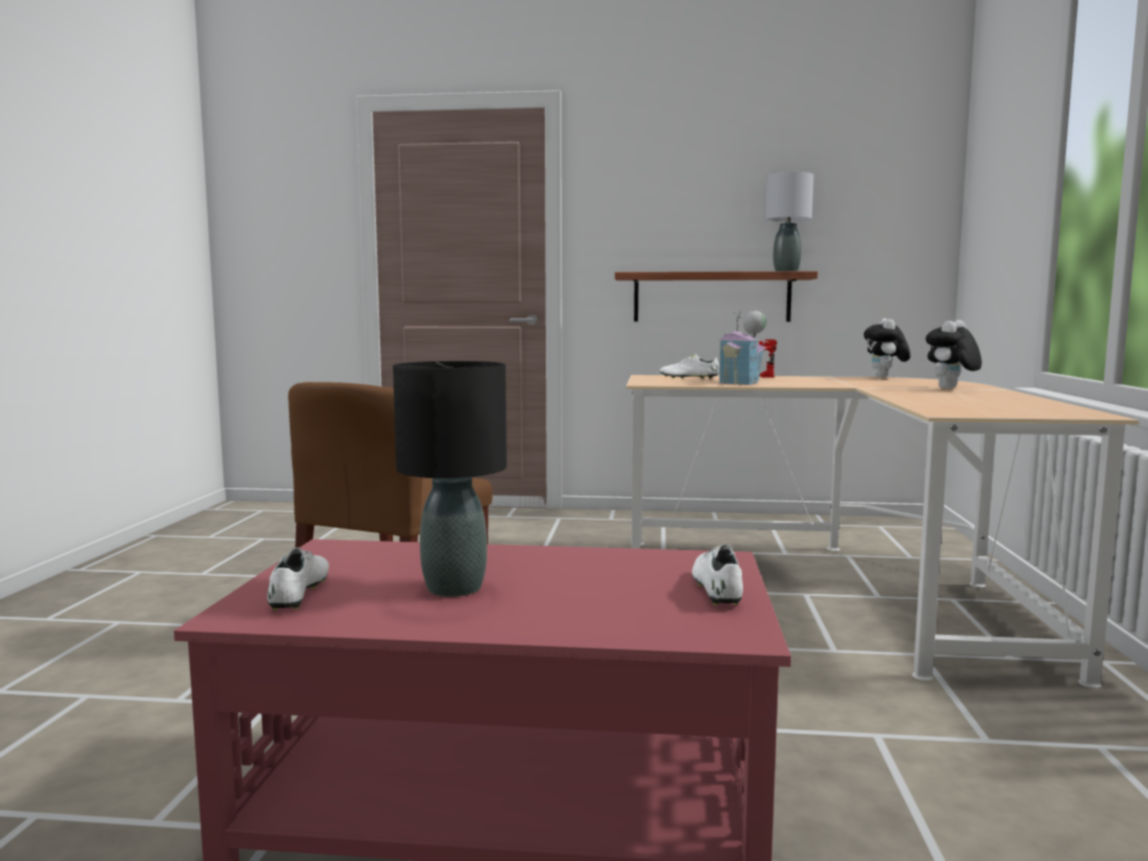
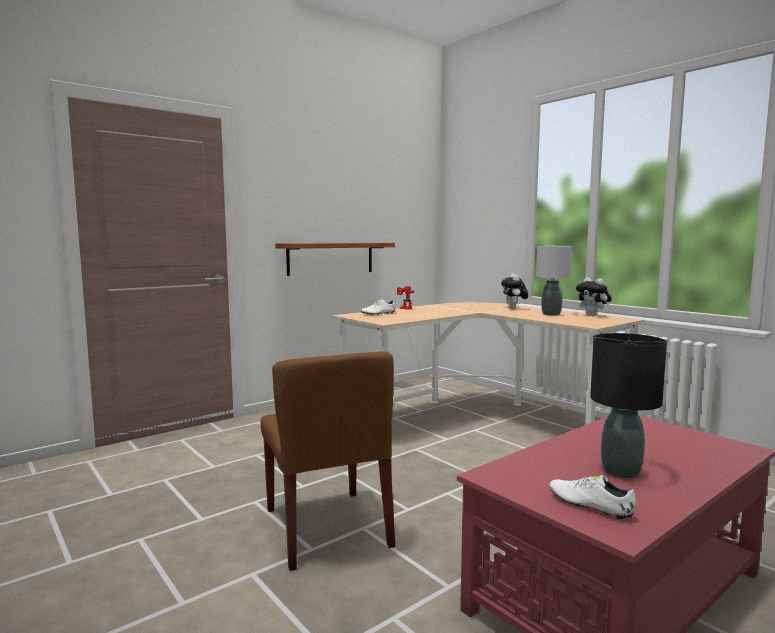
camera: 45 degrees left, 0 degrees up
white shoe [692,544,743,606] -> none
toy house [719,306,766,385] -> none
grey table lamp [765,172,814,271] -> grey table lamp moved to [536,246,572,316]
plush toy [864,318,910,378] -> plush toy moved to [576,277,611,316]

